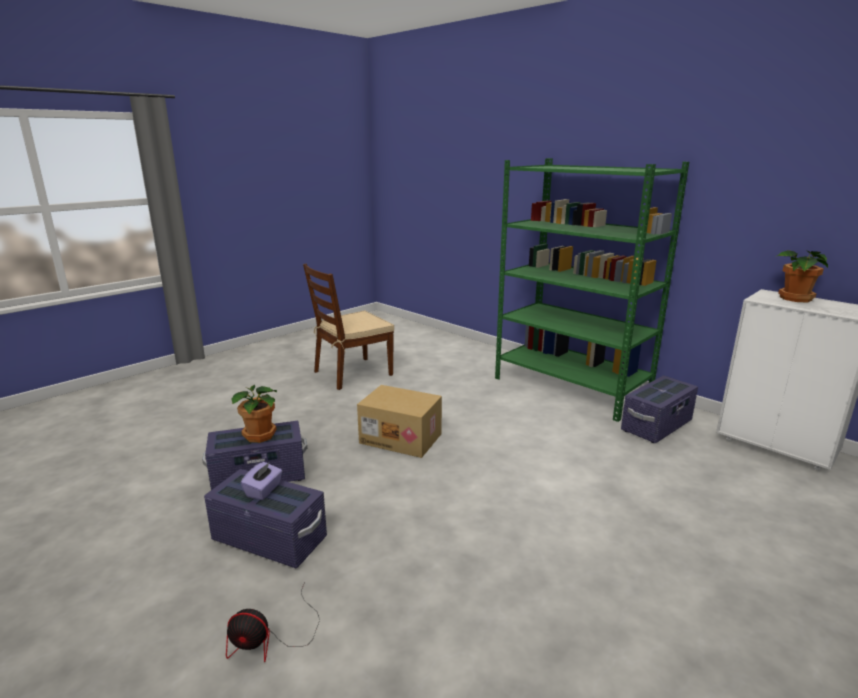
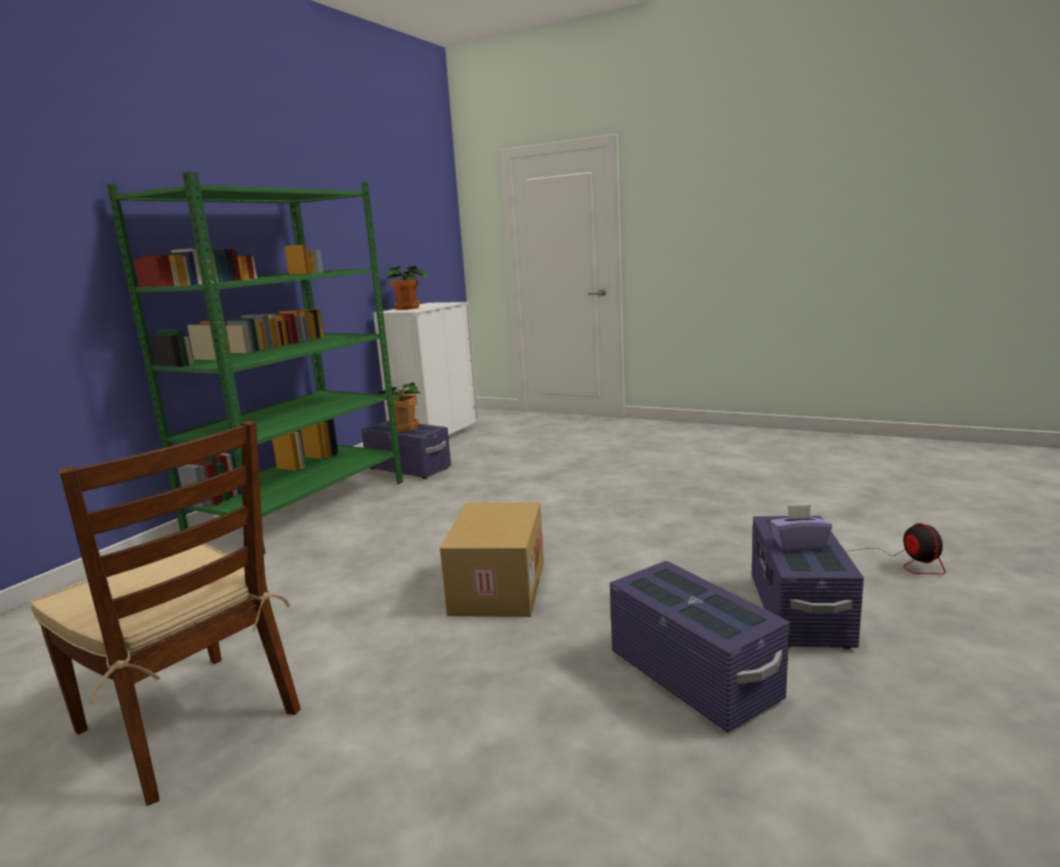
camera: 105 degrees left, 5 degrees down
potted plant [232,385,277,443] -> potted plant moved to [377,382,421,432]

